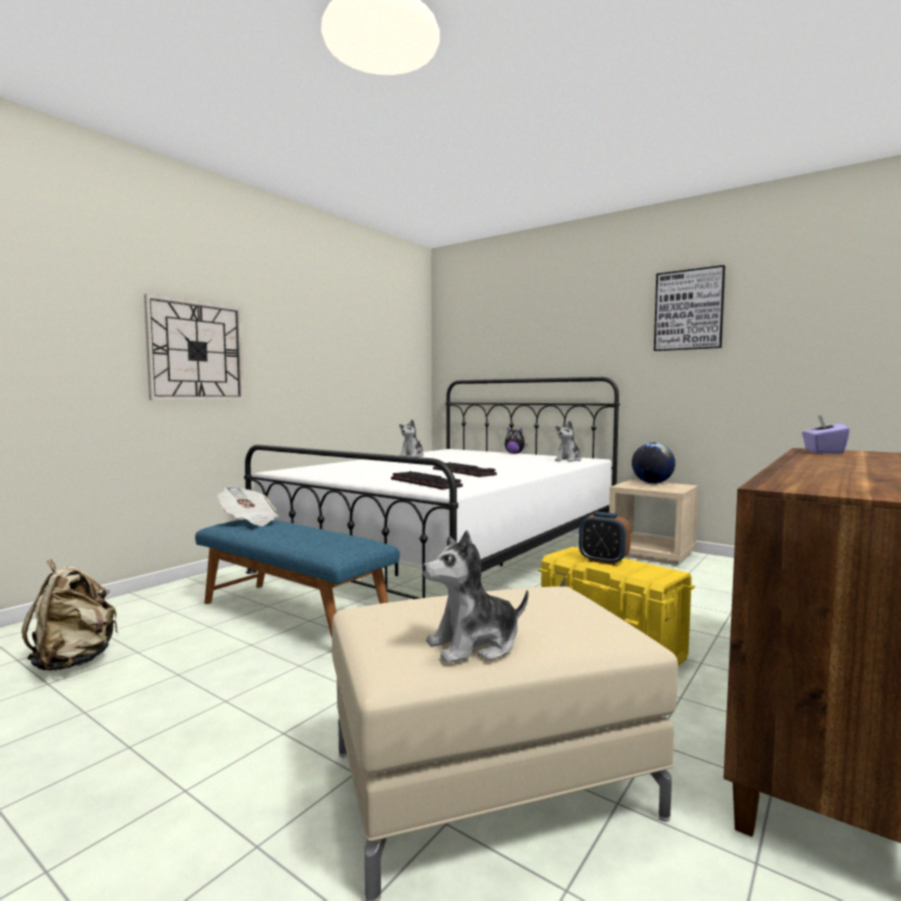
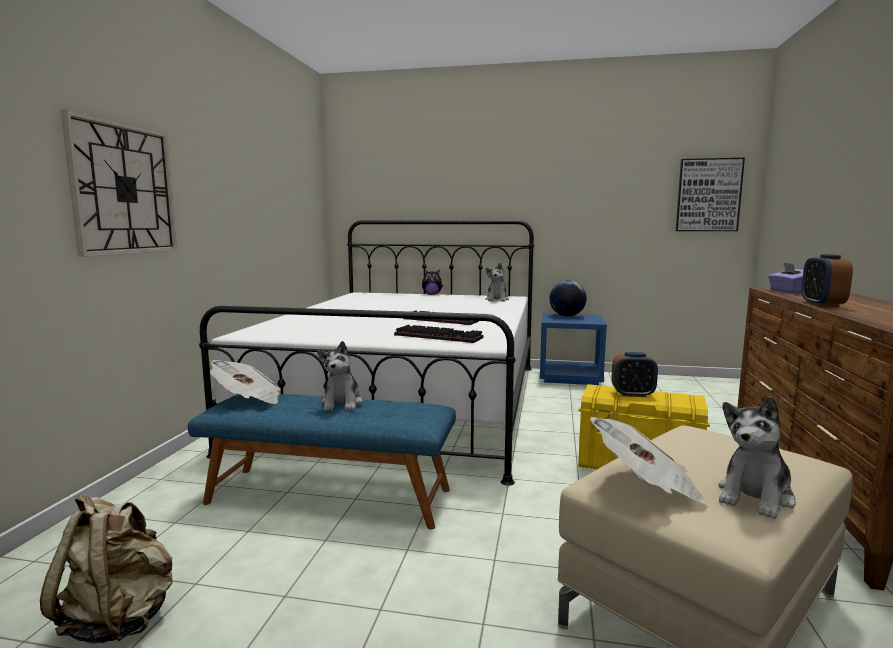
camera: 25 degrees left, 5 degrees up
plush toy [399,420,424,457] -> plush toy moved to [317,341,363,411]
beige nightstand [609,480,698,565] -> blue nightstand [540,314,607,385]
picture [654,265,725,351] -> picture moved to [676,158,745,231]
none -> newspaper [590,417,708,504]
none -> alarm clock [801,254,853,307]

